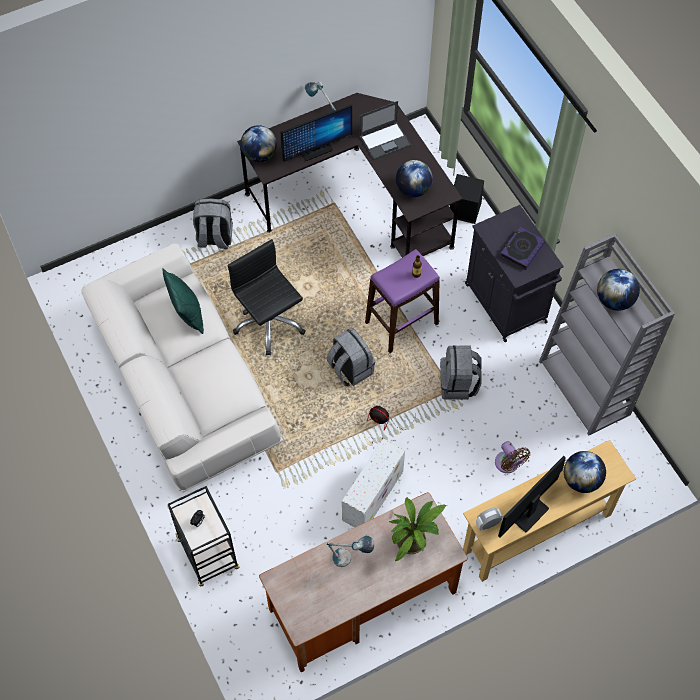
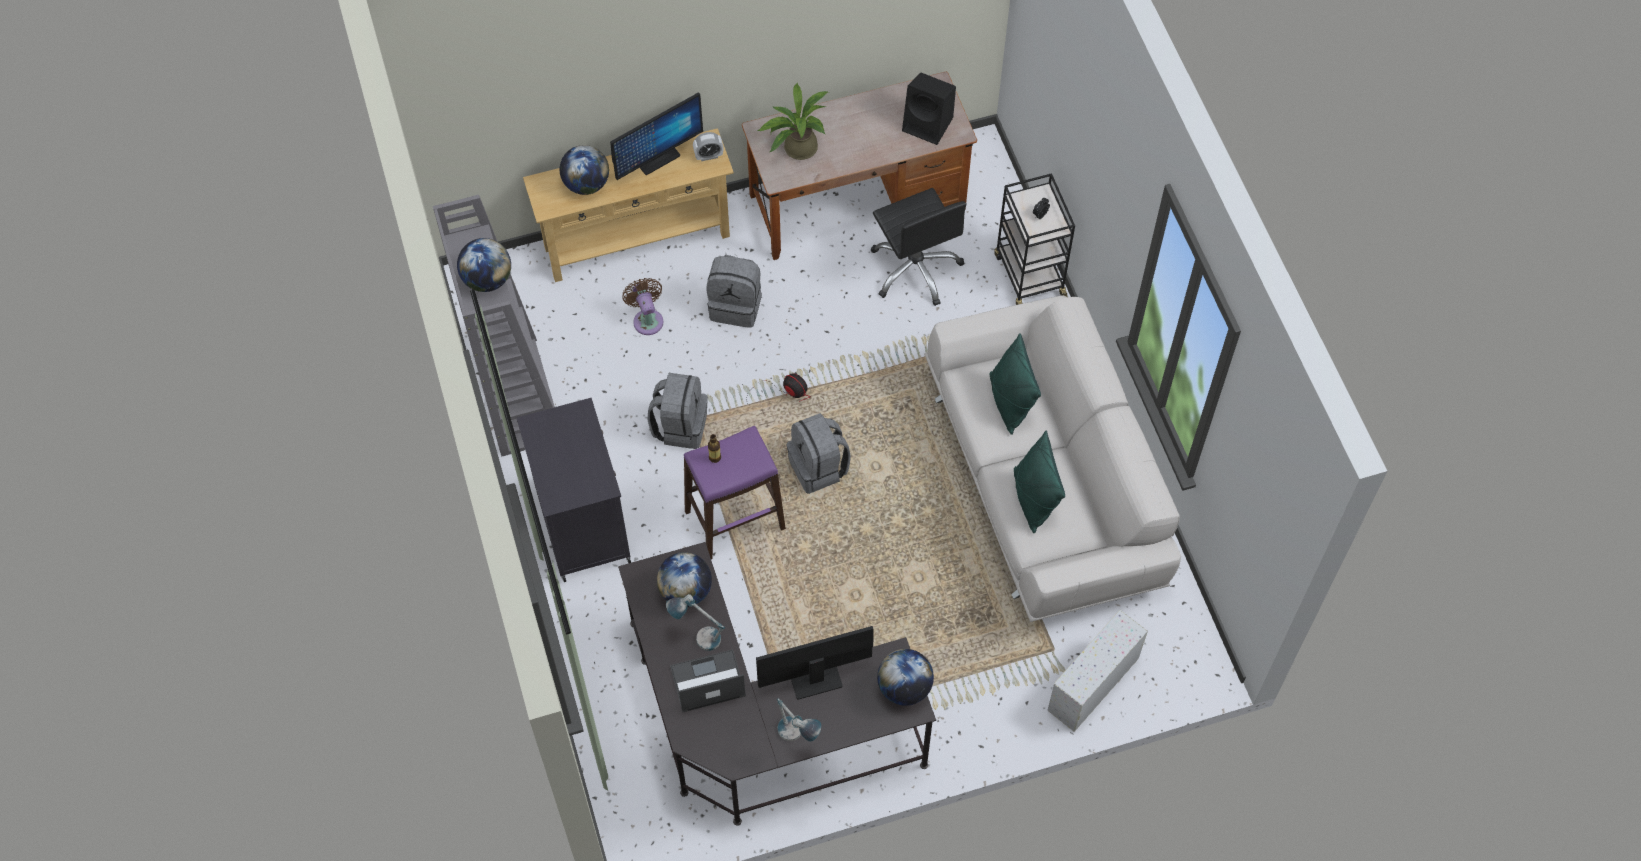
camera: 170 degrees left, 0 degrees up
grey backpack [193,198,233,249] -> grey backpack moved to [706,255,762,328]
black office chair [228,239,306,355] -> black office chair moved to [870,188,967,306]
table lamp [327,536,374,567] -> table lamp moved to [666,594,725,651]
white storage box [342,439,405,528] -> white storage box moved to [1047,610,1148,732]
black speaker [450,174,484,224] -> black speaker moved to [902,73,956,145]
book [500,226,545,270] -> none
none -> green pillow [990,333,1041,435]

